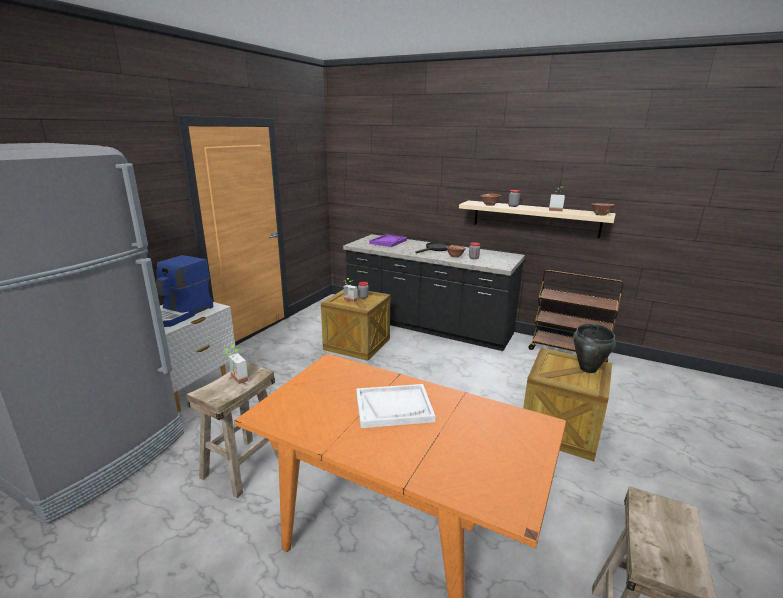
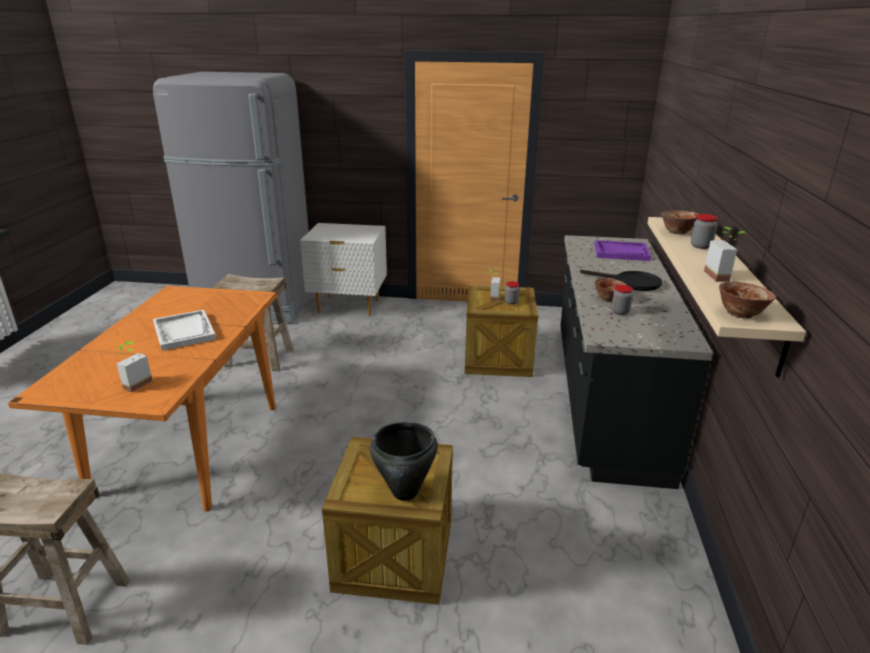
camera: 70 degrees right, 5 degrees up
coffee machine [156,255,214,327] -> none
potted plant [224,344,248,384] -> potted plant moved to [116,341,153,392]
brown cart [528,270,623,362] -> none

